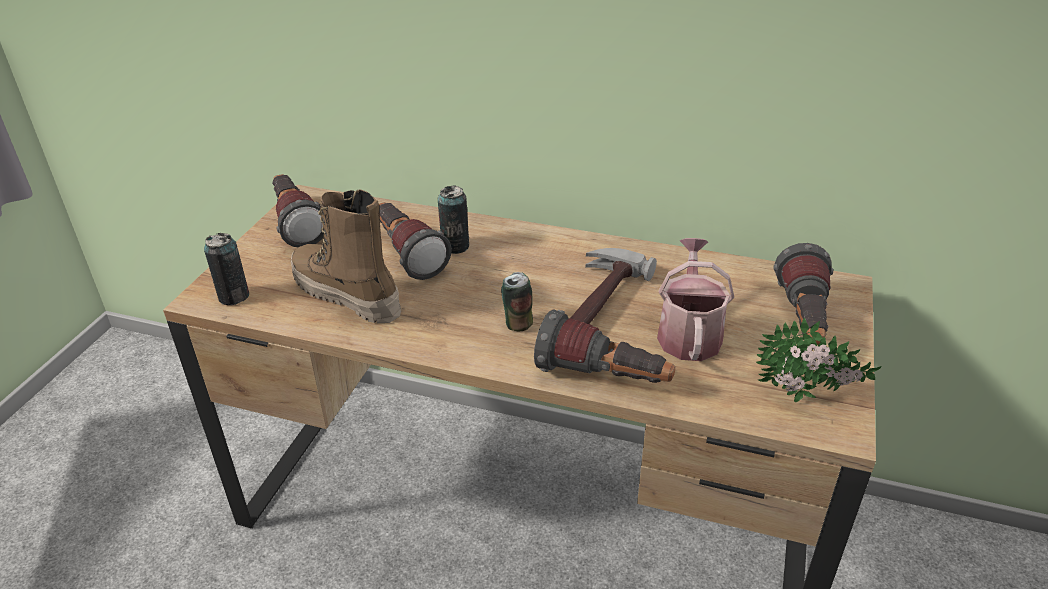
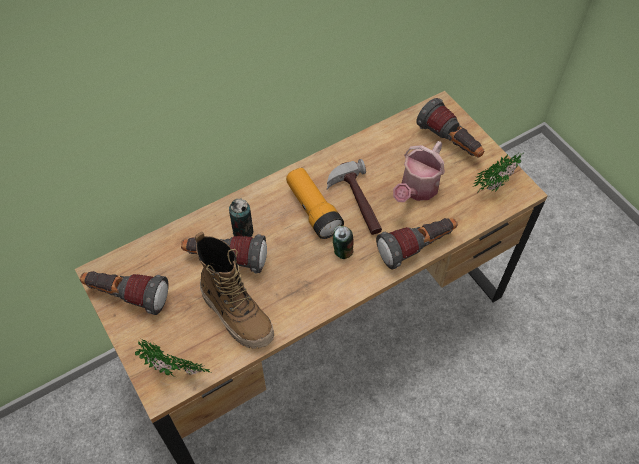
camera: 50 degrees left, 20 degrees up
can [204,233,249,305] -> potted plant [135,340,210,377]
boot [291,189,401,323] -> boot turned 120 degrees counterclockwise [195,231,274,349]
watering can [657,238,734,361] -> watering can turned 105 degrees counterclockwise [393,141,445,202]
none -> flashlight [286,168,344,239]

